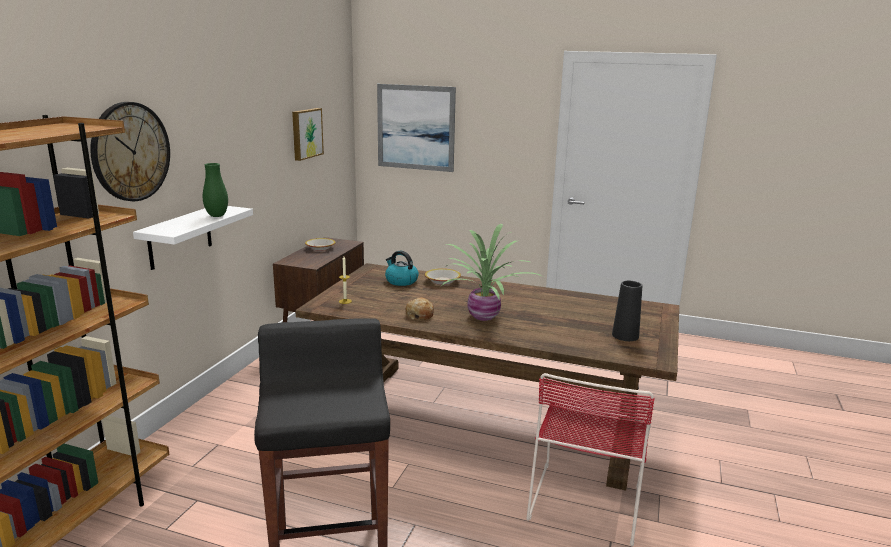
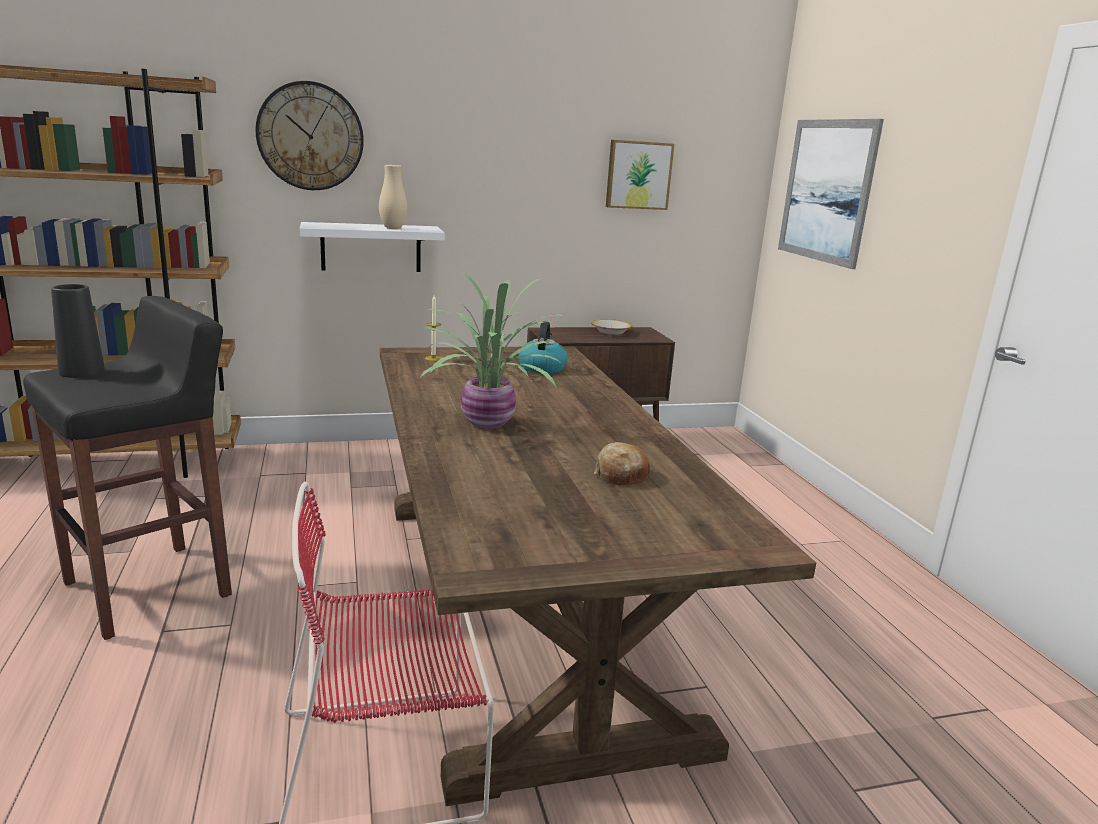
camera: 55 degrees right, 0 degrees up
green vase [203,163,228,217] -> beige vase [379,165,407,229]
bread [405,297,434,320] -> bread moved to [594,442,650,485]
bowl [425,268,461,285] -> none
black vase [612,281,642,341] -> black vase moved to [51,284,105,378]

